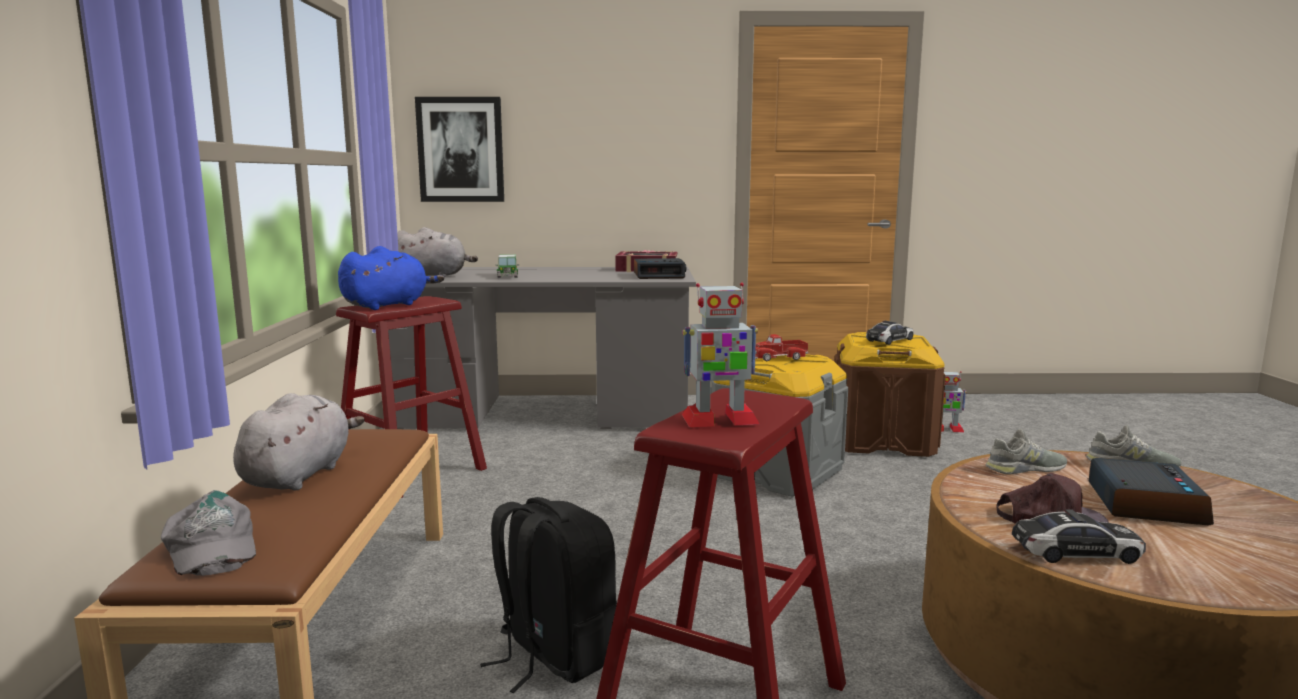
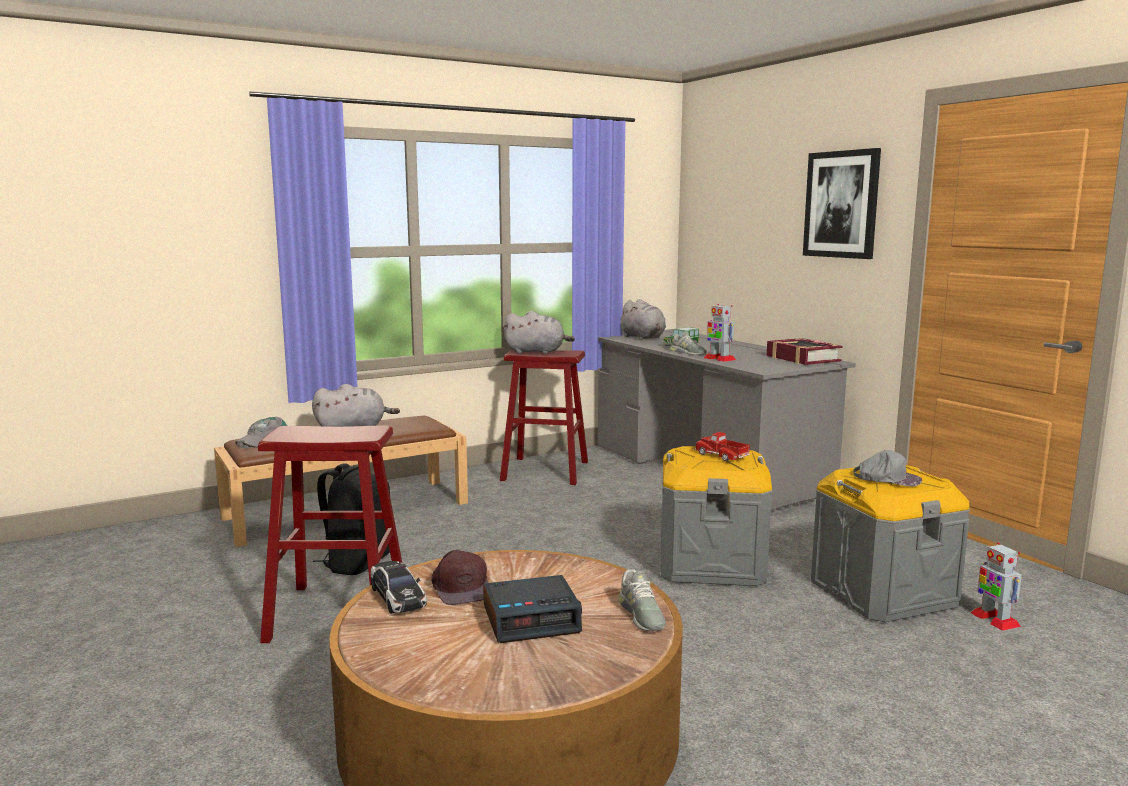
camera: 60 degrees right, 0 degrees up
blue plush toy [338,246,444,310] -> grey plush toy [503,311,575,354]
picture [415,97,504,202] -> picture moved to [803,148,881,259]
alarm clock [634,258,686,279] -> none
toy robot [682,283,759,427] -> toy robot moved to [704,304,736,362]
brown storage box [835,332,946,457] -> grey storage box [811,465,970,622]
toy car [866,321,914,345] -> grey cap [853,450,922,486]
grey shoe [985,429,1067,474] -> grey shoe moved to [670,331,707,355]

